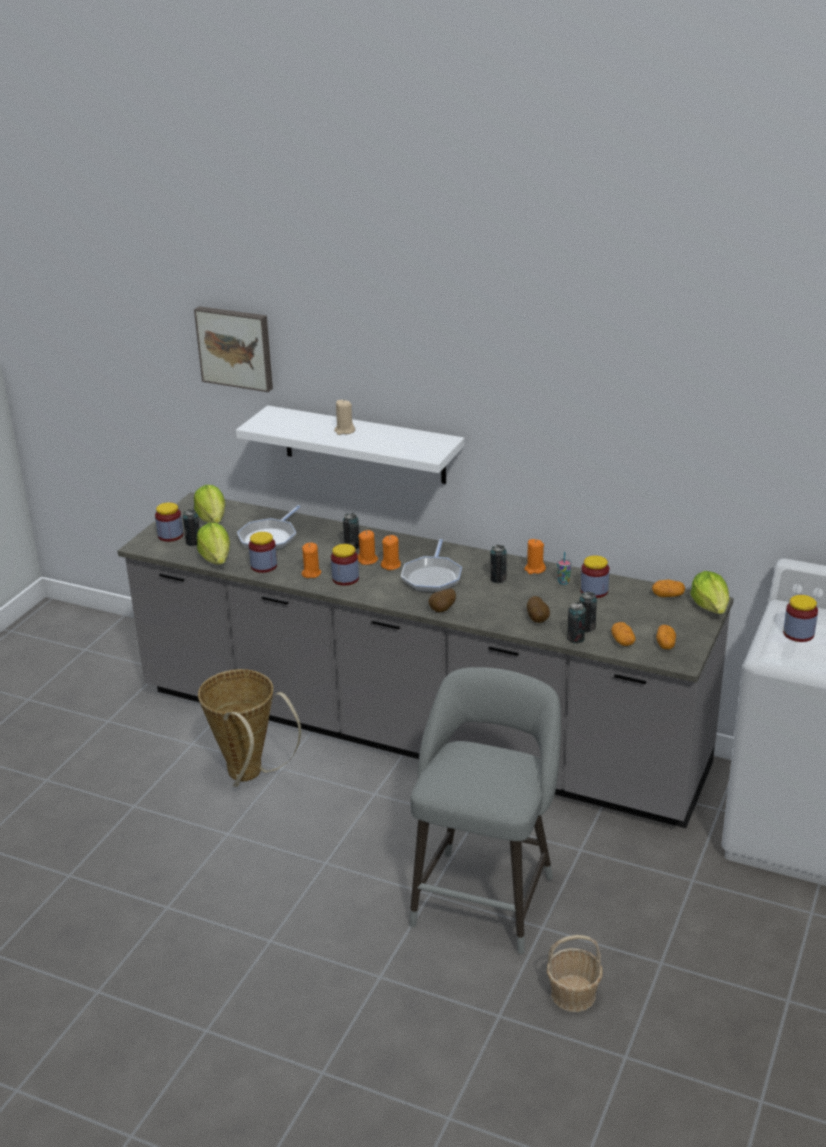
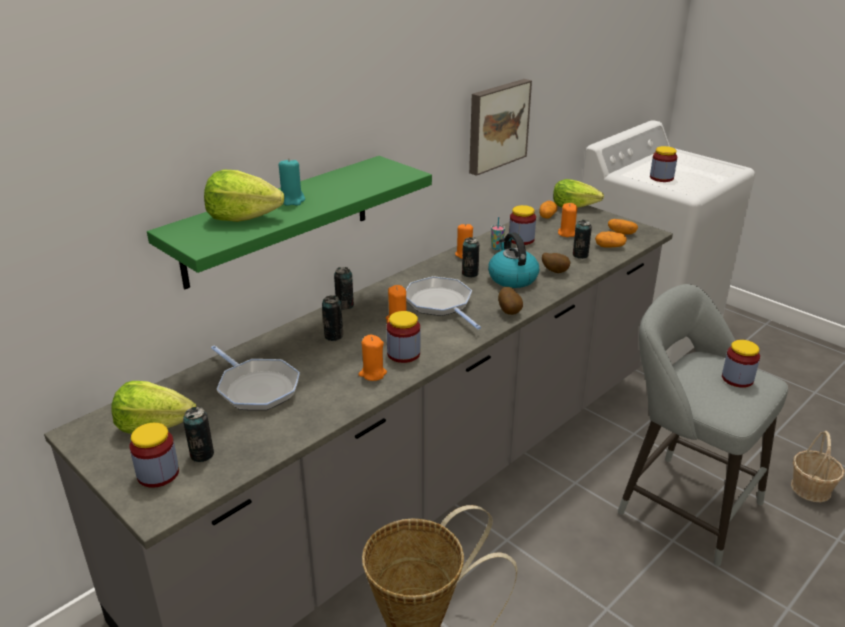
camera: 70 degrees left, 0 degrees up
picture [194,306,273,392] -> picture moved to [469,79,532,176]
lettuce [197,523,230,565] -> lettuce moved to [204,170,284,222]
white shelf [236,405,465,484] -> green shelf [147,156,432,289]
jar [249,532,277,573] -> jar moved to [722,340,760,388]
beige candle [334,400,355,435] -> turquoise candle [279,158,305,206]
orange candle [358,530,378,565] -> orange candle moved to [558,203,577,237]
frying pan [401,539,462,592] -> frying pan turned 150 degrees counterclockwise [406,276,481,330]
can [567,602,586,644] -> can moved to [334,267,354,310]
none -> kettle [488,232,539,288]

